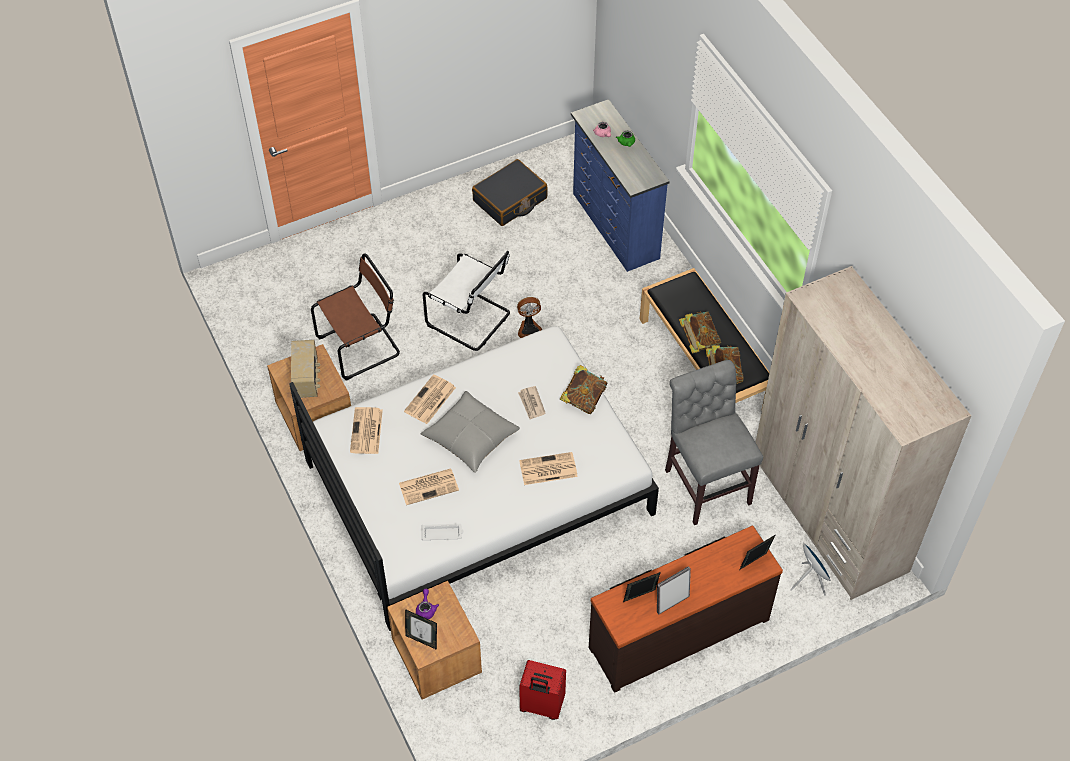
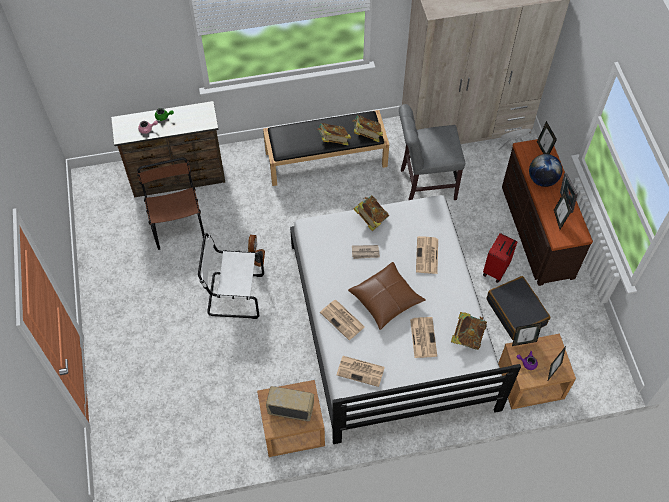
camera: 75 degrees left, 5 degrees up
brown chair [311,253,400,381] -> brown chair moved to [137,158,204,250]
grey pillow [421,391,520,473] -> brown pillow [348,262,426,330]
white tray [421,524,464,540] -> book [451,312,487,350]
white chair [423,251,510,351] -> white chair turned 135 degrees counterclockwise [198,233,264,319]
black suitcase [472,159,548,226] -> black suitcase moved to [486,276,550,340]
red suitcase [519,660,566,720] -> red suitcase moved to [483,233,518,283]
blue dresser [571,99,670,272] -> brown dresser [111,101,225,198]
none -> picture frame [512,323,542,346]
none -> globe [529,154,562,187]

